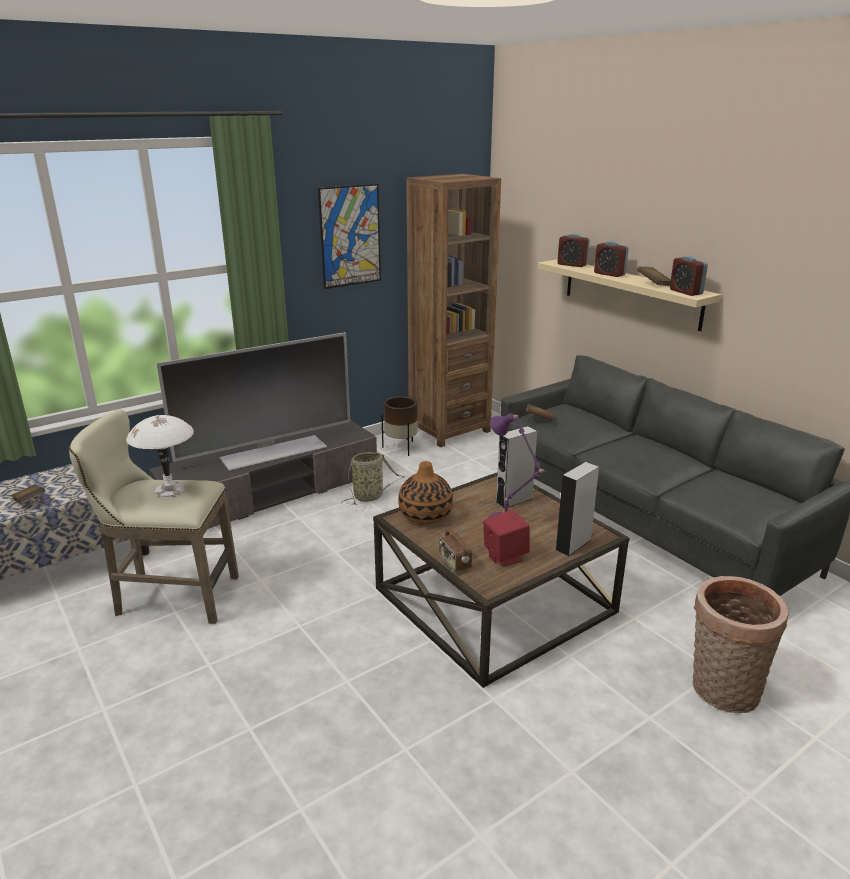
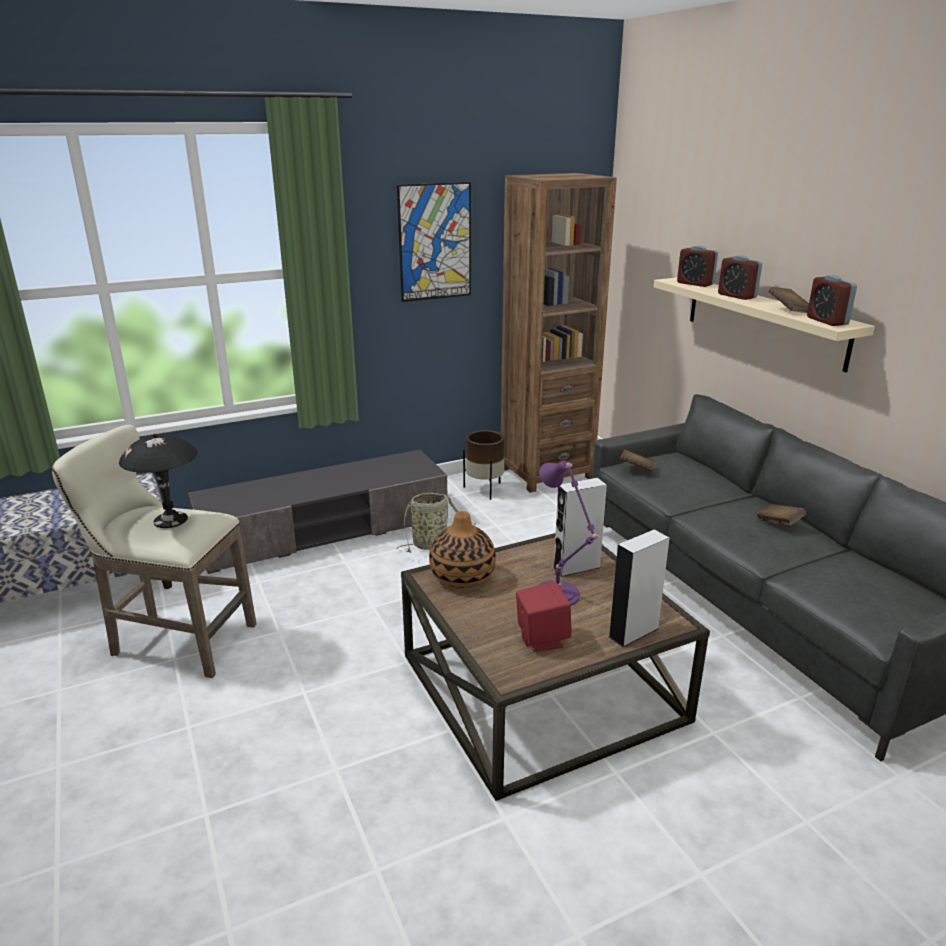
camera: 10 degrees right, 0 degrees up
brown book [11,485,45,504] -> brown book moved to [756,504,807,526]
white table lamp [126,415,194,497] -> black table lamp [119,434,197,528]
television [156,332,350,471] -> none
radio [439,527,472,572] -> none
basket [692,576,789,713] -> none

